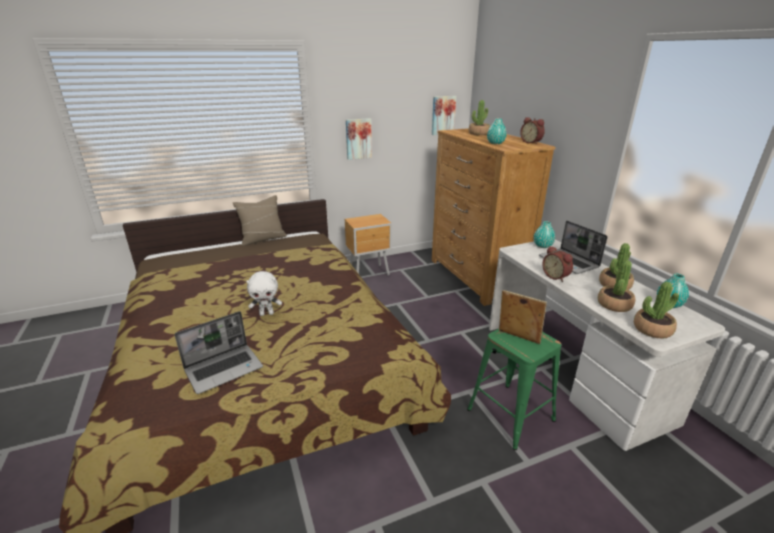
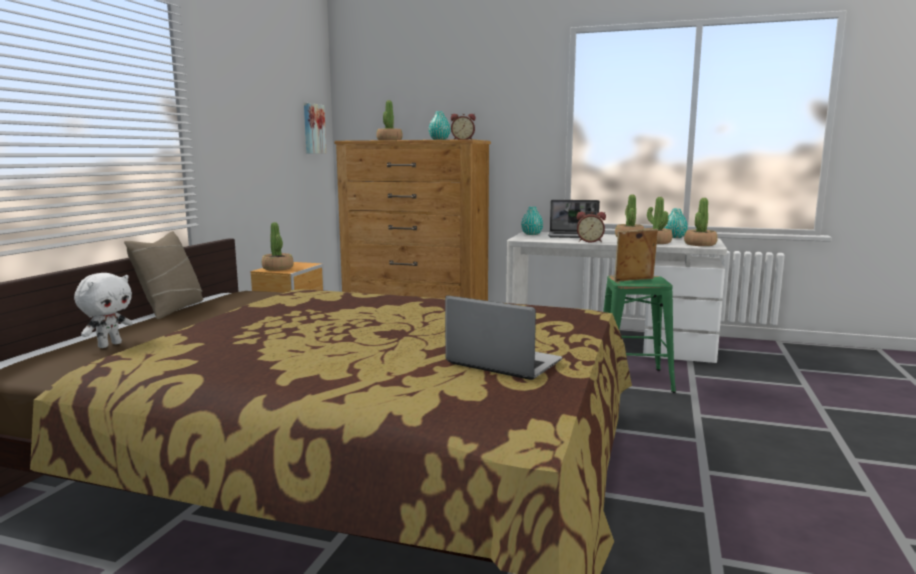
camera: 50 degrees left, 15 degrees down
laptop [174,311,263,394] -> laptop turned 60 degrees counterclockwise [445,295,562,380]
white plush toy [246,271,282,316] -> white plush toy moved to [74,273,133,348]
picture [346,118,372,160] -> none
none -> potted plant [262,222,293,271]

